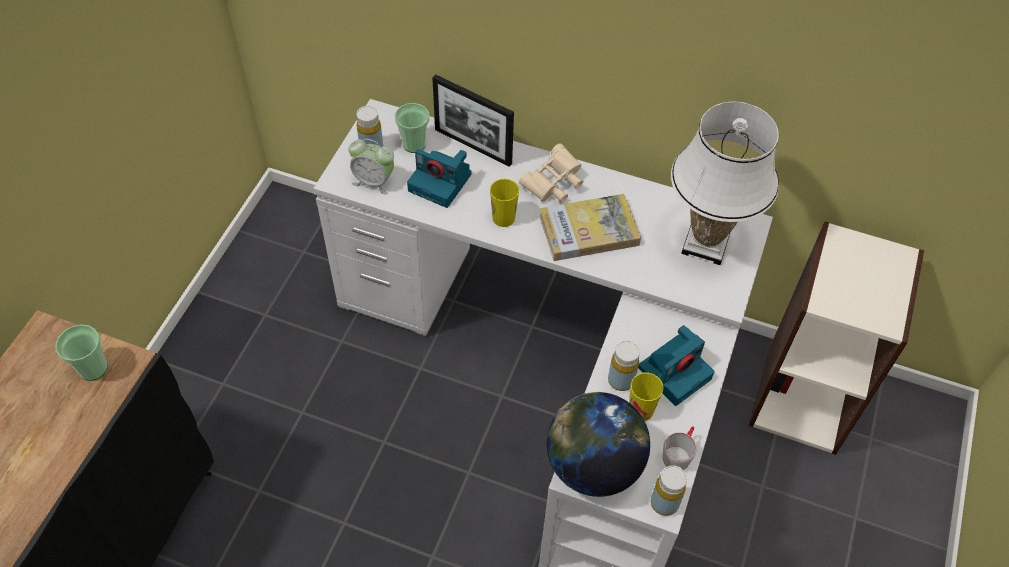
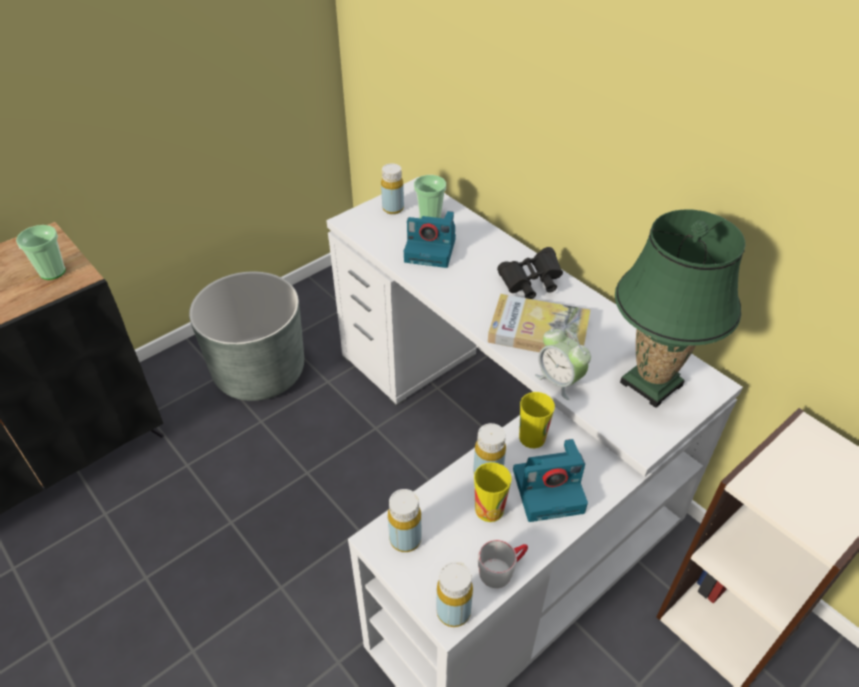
camera: 30 degrees right, 10 degrees down
alarm clock [348,139,394,195] -> alarm clock moved to [535,329,591,400]
camera [407,149,471,208] -> camera turned 45 degrees counterclockwise [404,211,456,268]
picture frame [432,74,514,167] -> none
cup [490,179,519,227] -> cup moved to [519,392,555,448]
beige binoculars [519,143,583,203] -> black binoculars [497,247,563,299]
globe [547,392,650,497] -> yellow bottle [388,489,422,552]
white table lamp [671,102,779,265] -> green table lamp [615,209,745,408]
none -> grey planter [189,272,304,401]

